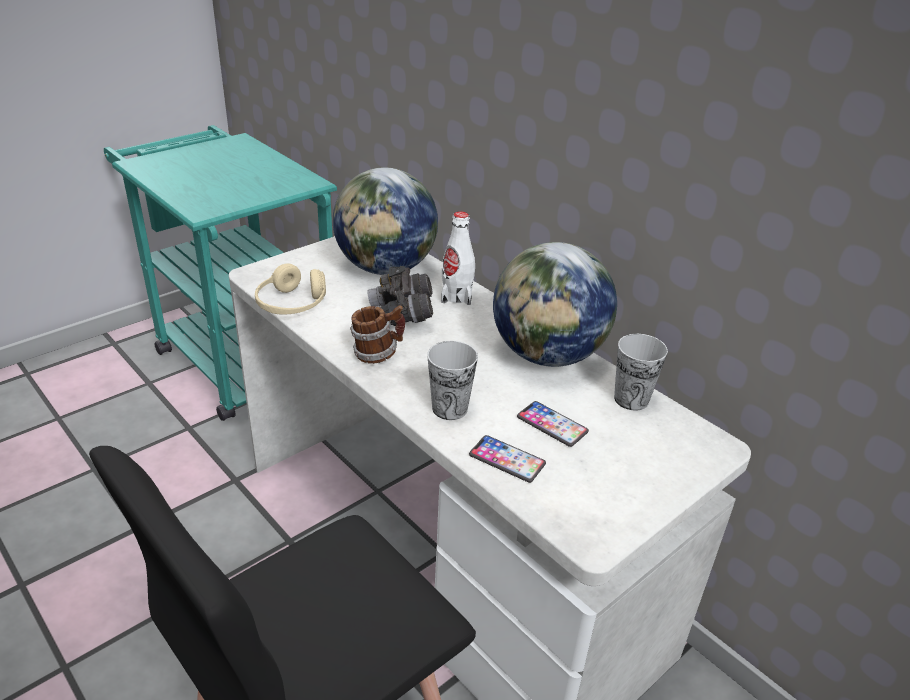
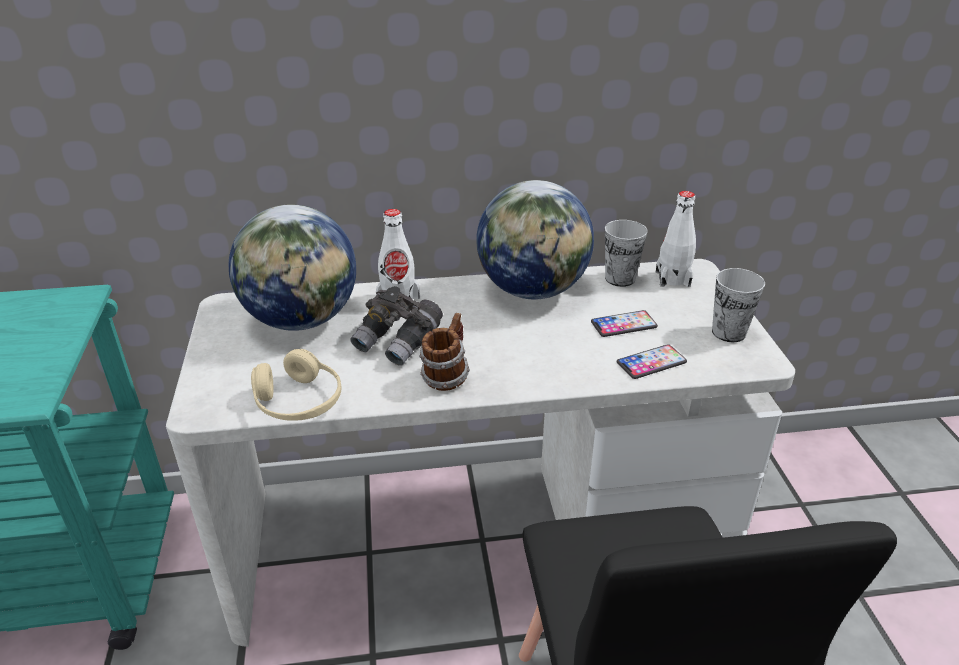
camera: 55 degrees left, 0 degrees up
cup [427,341,478,420] -> cup moved to [712,268,765,342]
none -> white bottle [656,191,696,287]

